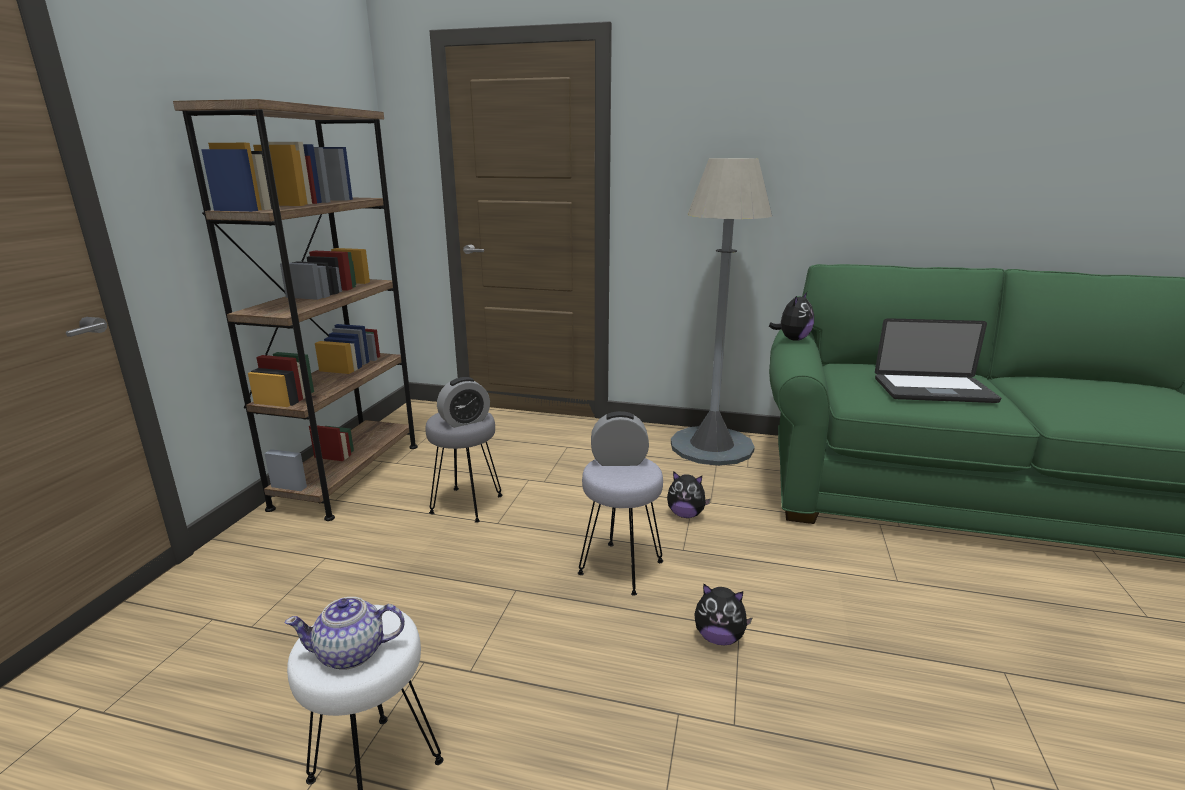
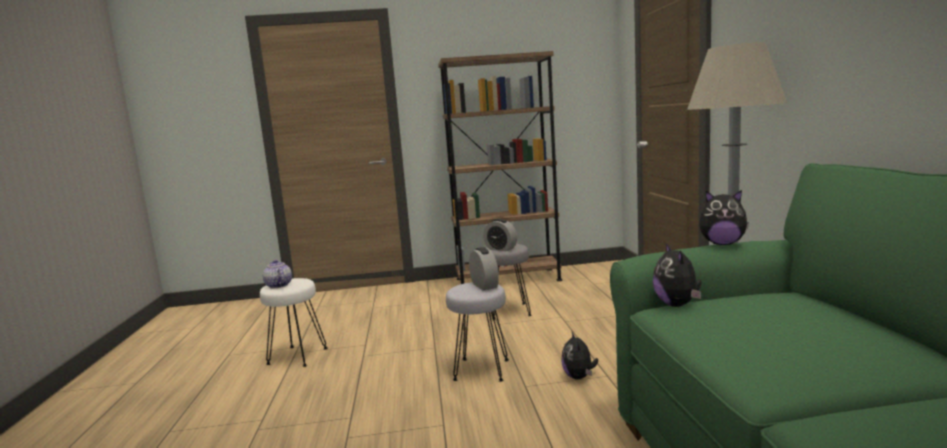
camera: 70 degrees right, 10 degrees down
plush toy [694,583,753,646] -> plush toy moved to [653,243,702,307]
laptop [875,318,1001,403] -> none

